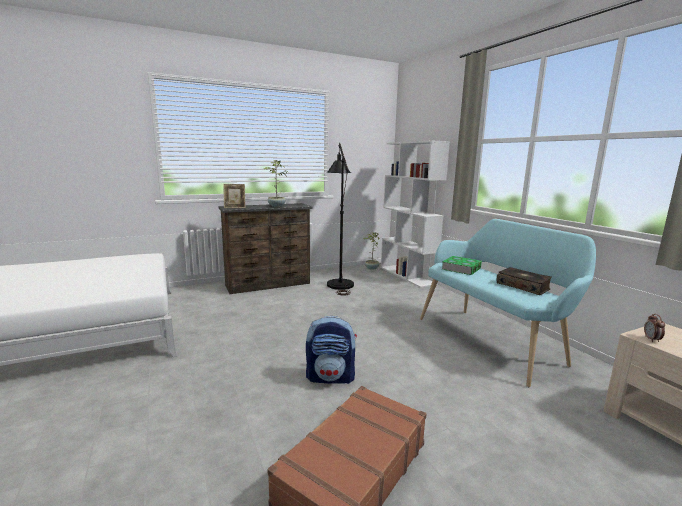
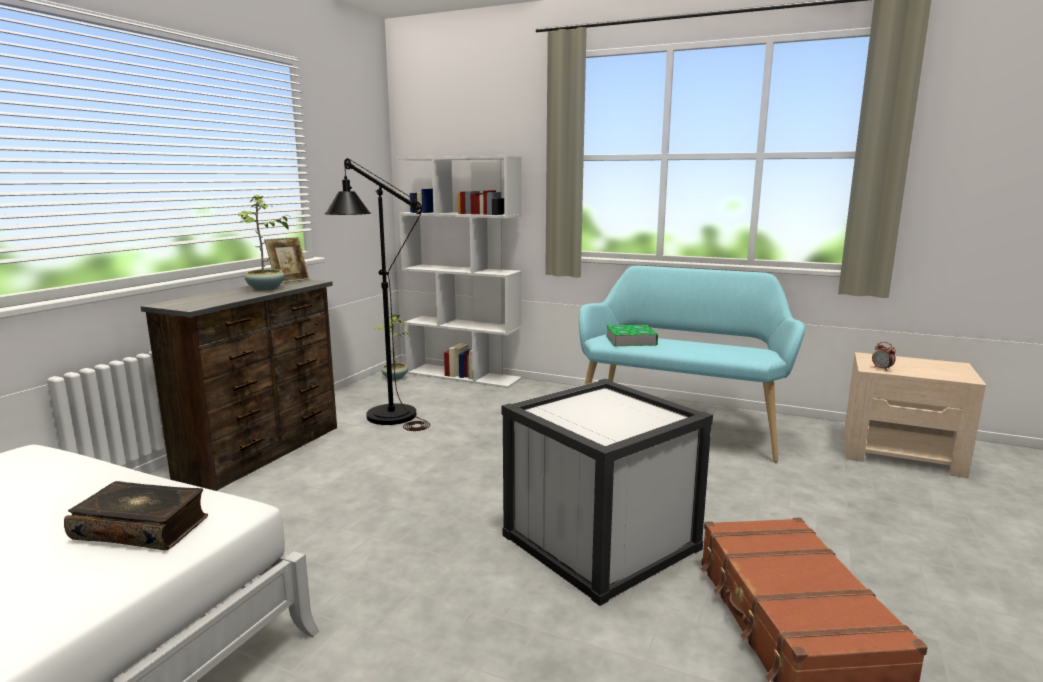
camera: 40 degrees left, 0 degrees up
picture frame [223,184,245,208] -> picture frame moved to [264,237,310,283]
backpack [306,316,357,384] -> white storage box [502,379,713,606]
book [497,267,552,295] -> book moved to [64,481,208,550]

